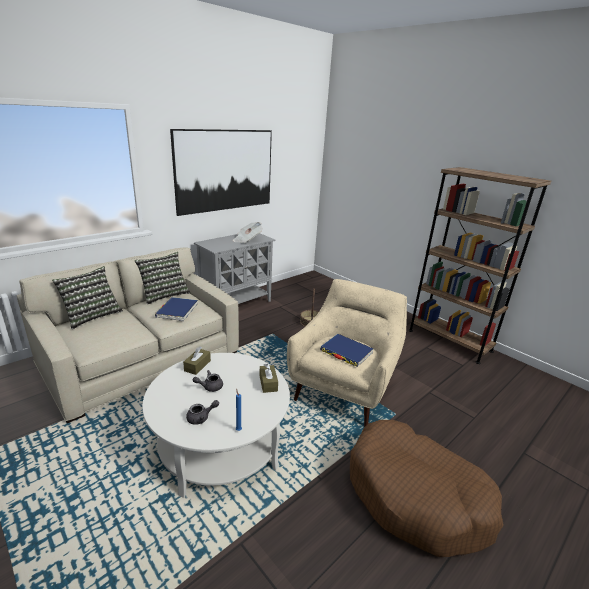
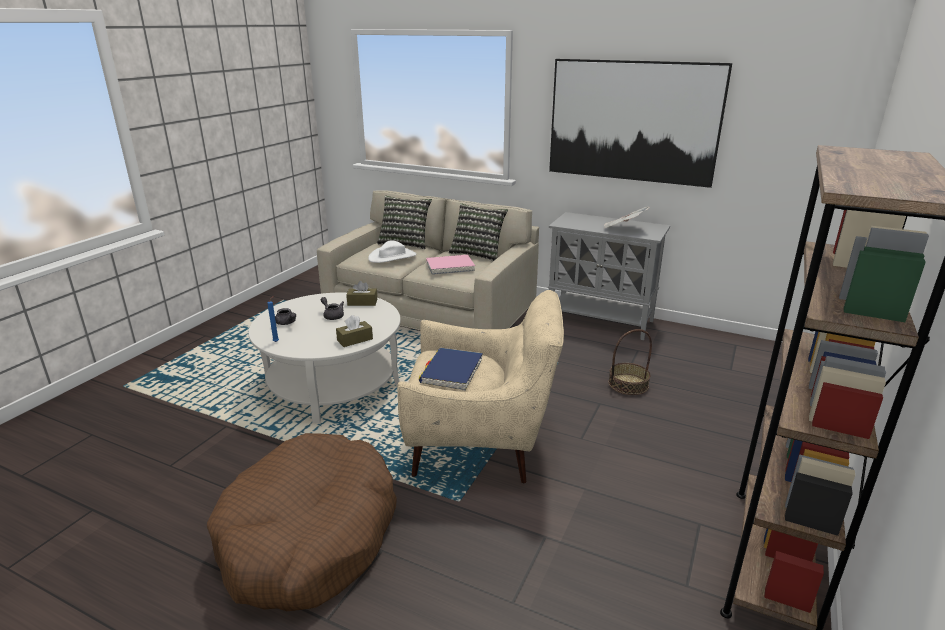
camera: 70 degrees right, 0 degrees up
blue book [155,297,198,321] -> pink book [426,255,475,275]
none -> white hat [368,240,417,263]

